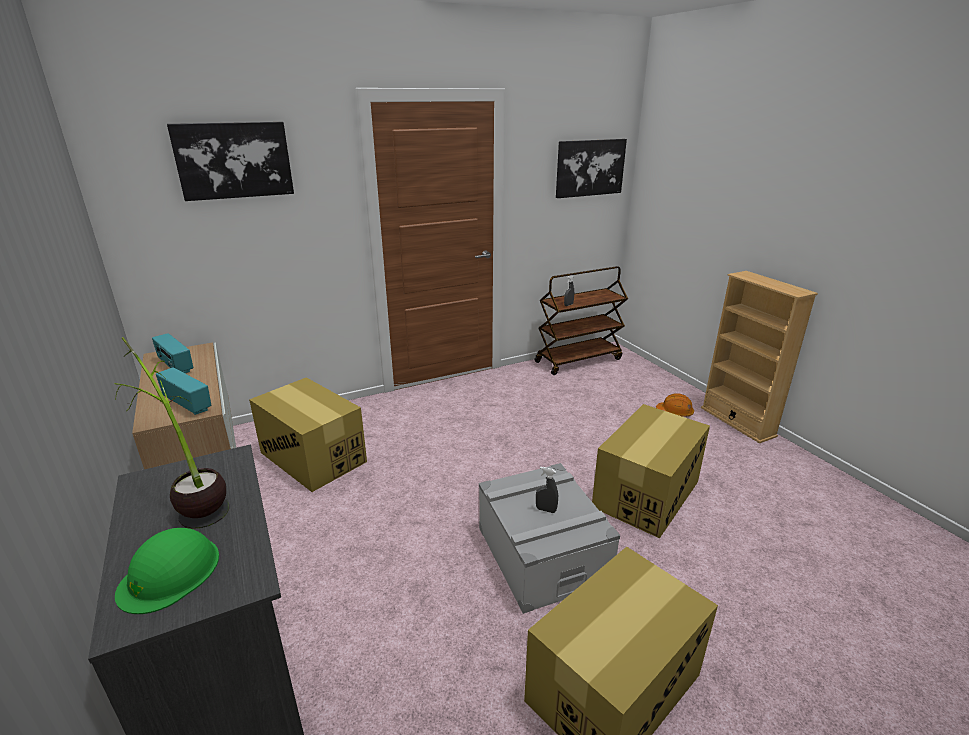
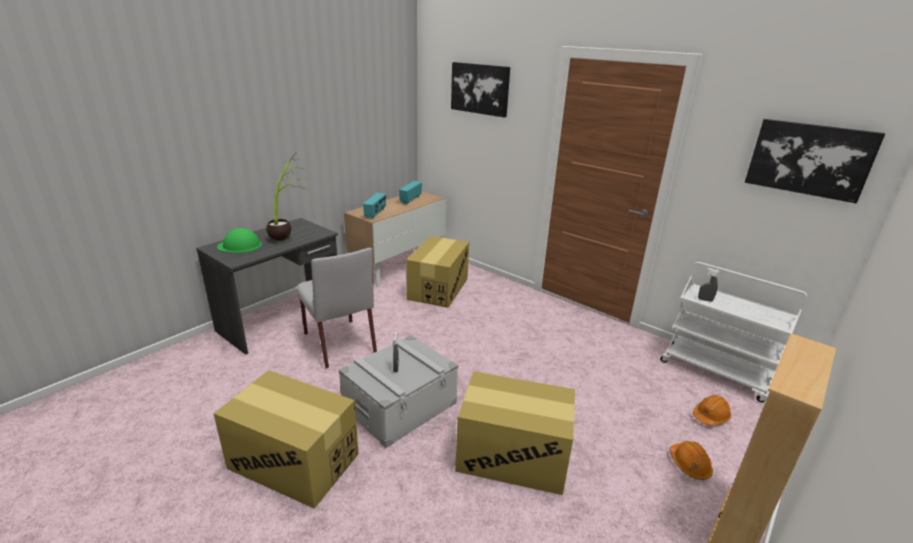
camera: 65 degrees right, 0 degrees up
brown cart [534,266,628,375] -> white cart [660,262,807,402]
none -> grey chair [296,248,377,368]
none -> orange hard hat [693,395,731,426]

